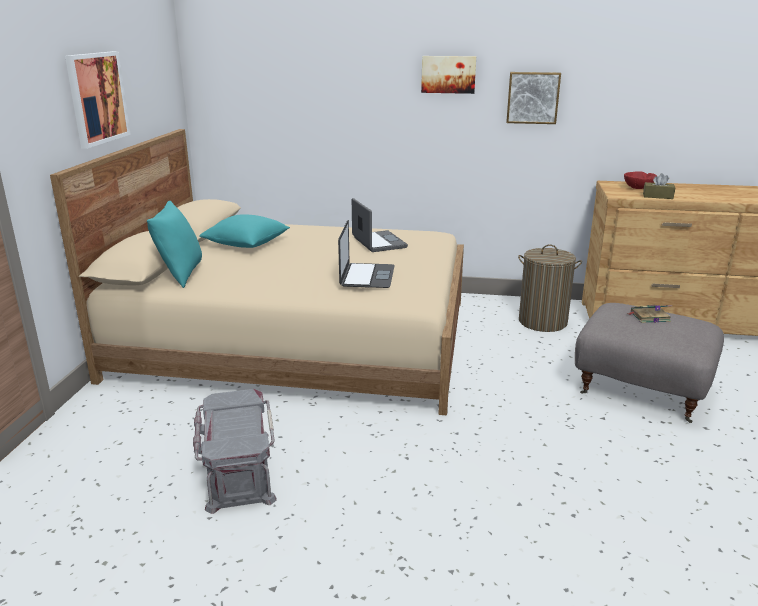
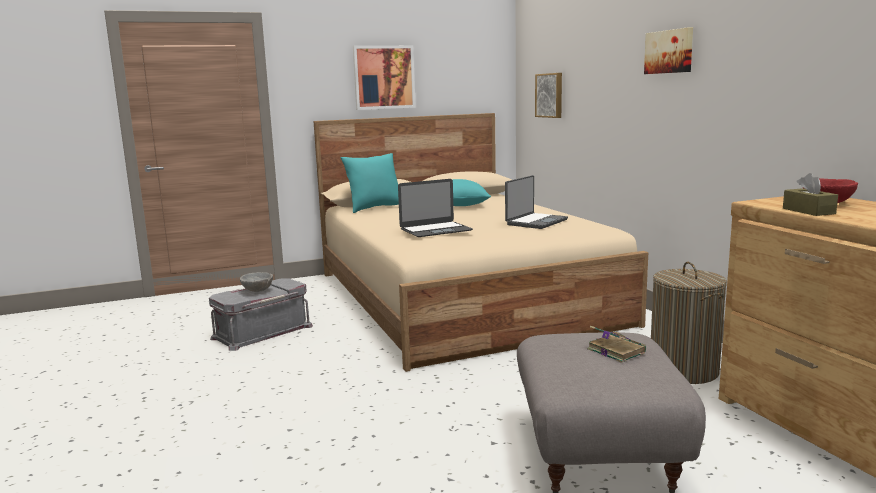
camera: 60 degrees right, 10 degrees down
picture [506,72,561,124] -> picture moved to [535,73,562,118]
none -> grey bowl [240,272,273,292]

